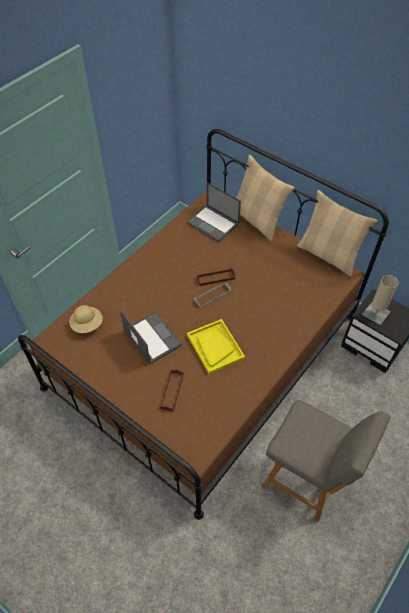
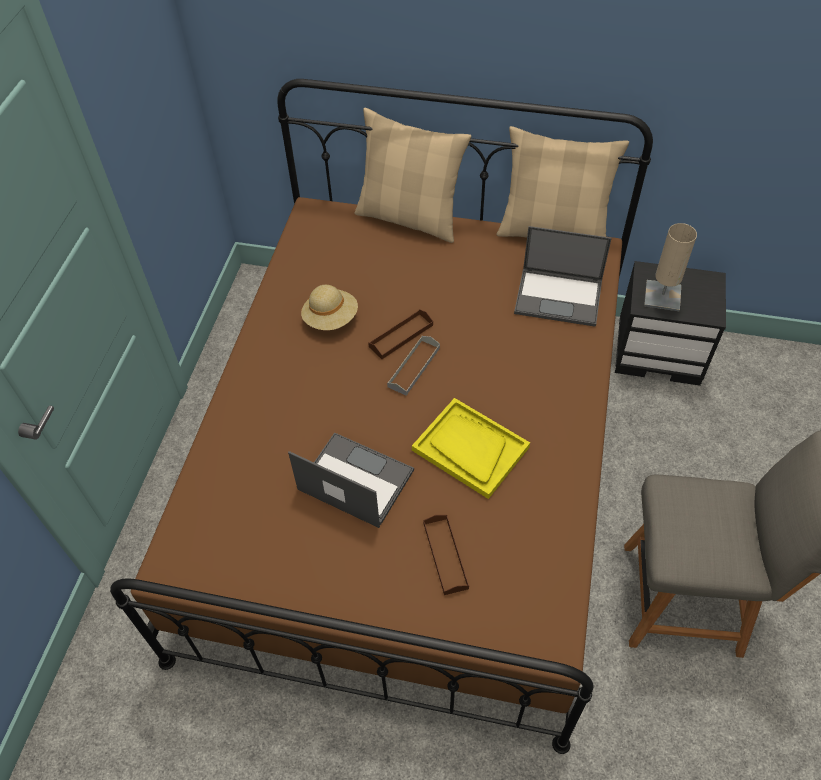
camera: 25 degrees left, 0 degrees up
beige hat [69,305,103,333] -> beige hat moved to [301,285,358,330]
laptop [187,183,241,242] -> laptop moved to [514,226,612,327]

